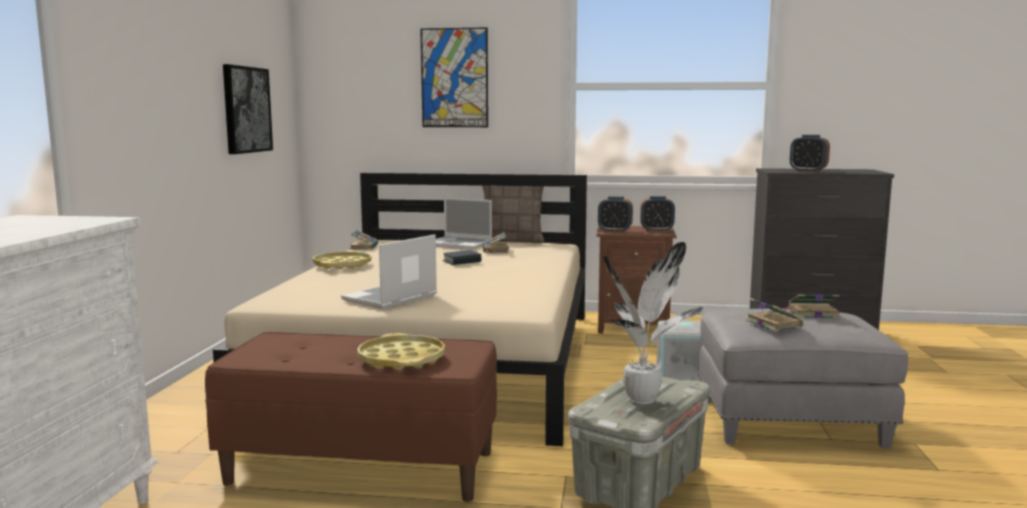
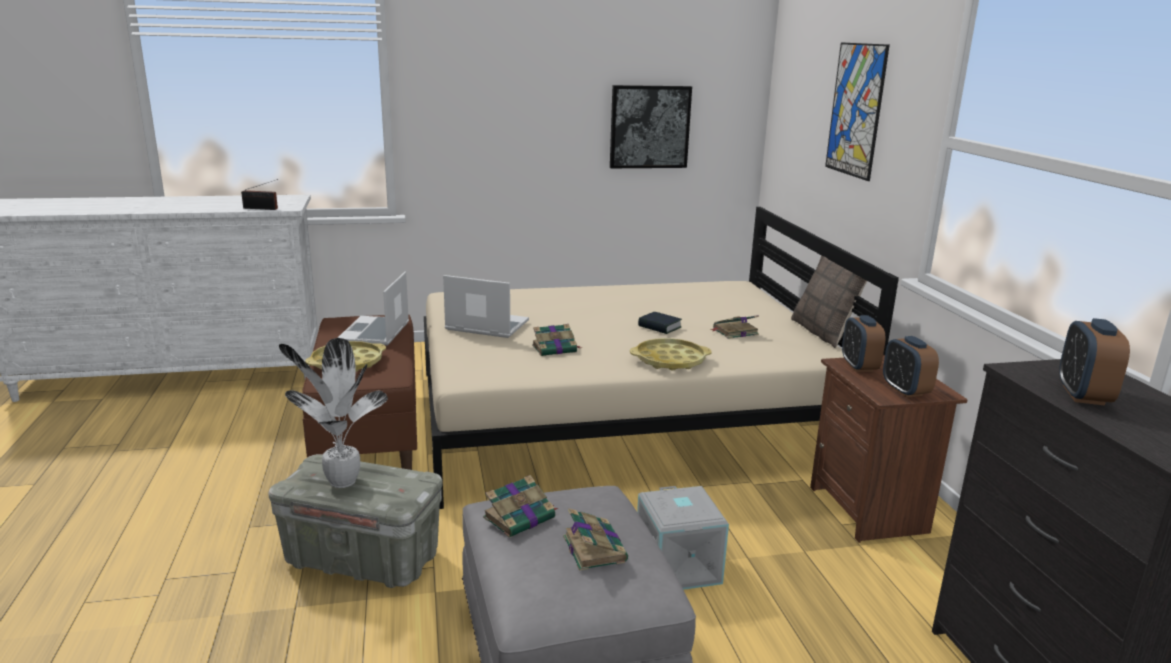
camera: 70 degrees right, 10 degrees up
yellow tray [312,251,372,270] -> yellow tray moved to [630,338,712,371]
book [349,230,378,250] -> book moved to [532,324,581,356]
laptop [436,198,492,250] -> laptop moved to [338,272,409,345]
none -> radio [241,179,278,210]

